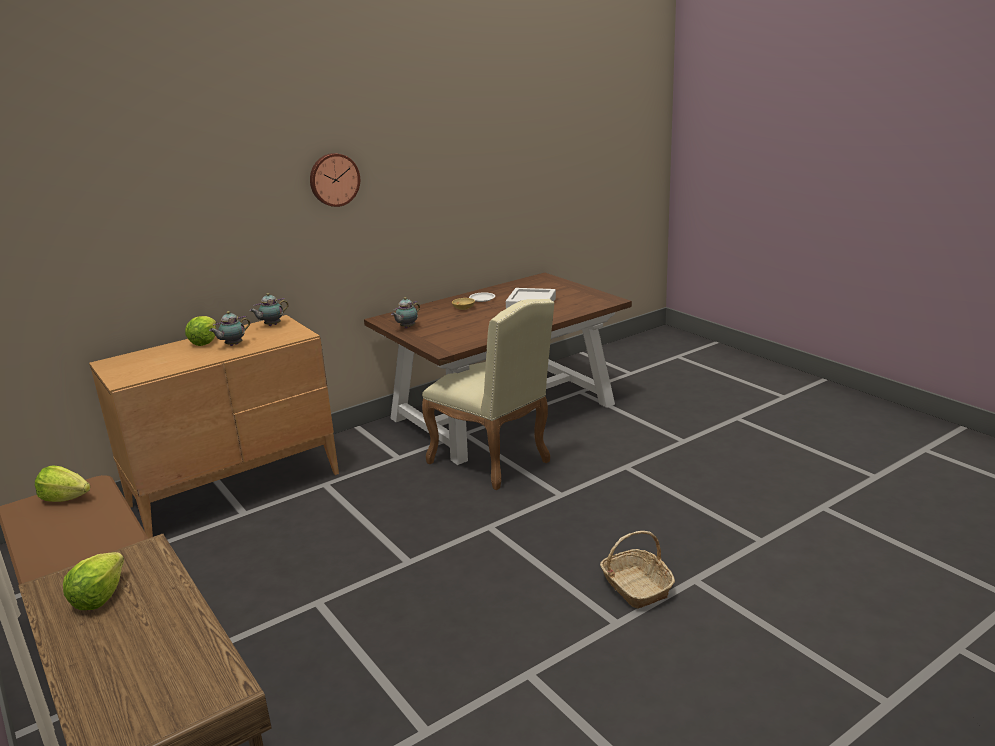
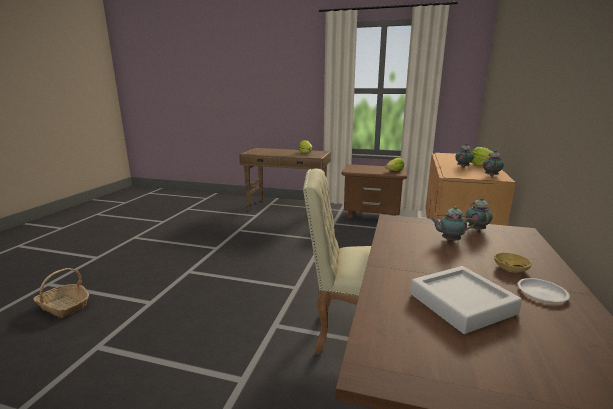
camera: 140 degrees right, 5 degrees down
wall clock [310,153,360,207] -> none
basket [600,531,675,608] -> basket moved to [33,268,89,318]
none -> teapot [430,206,475,241]

